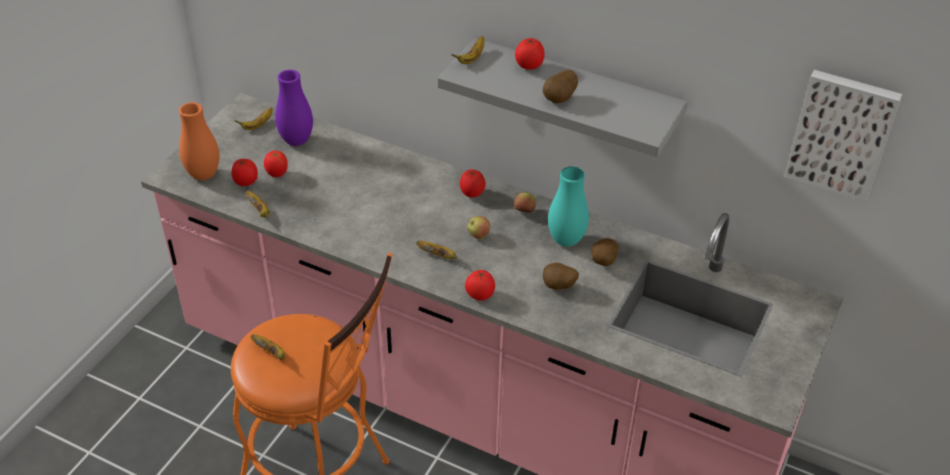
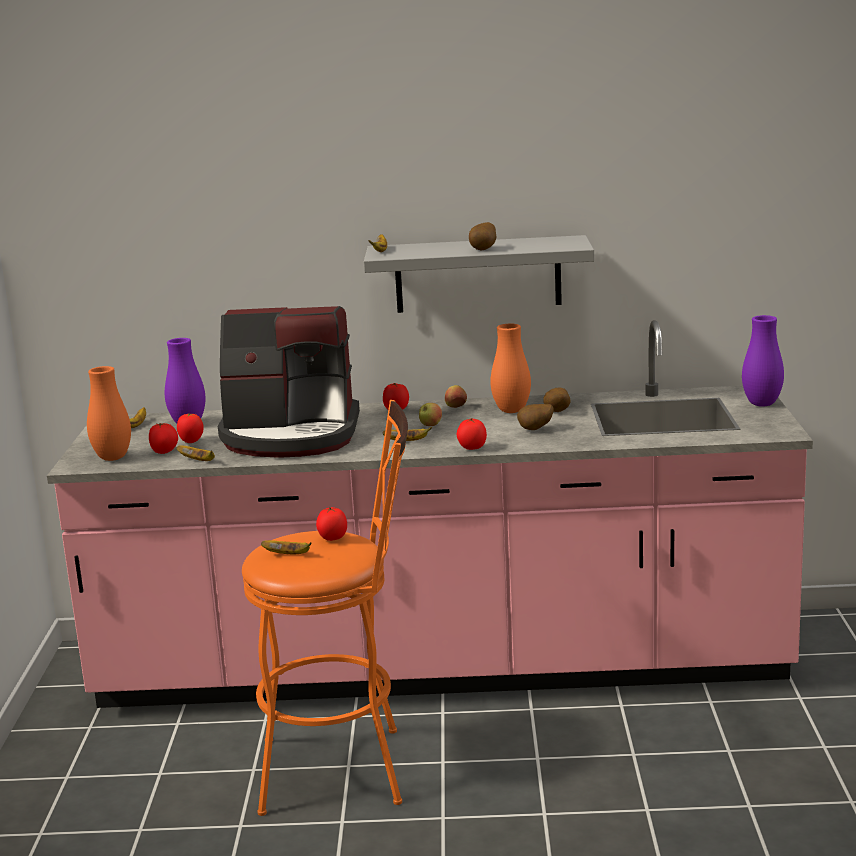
camera: 25 degrees left, 25 degrees down
tomato [515,38,545,70] -> tomato moved to [316,507,347,541]
turquoise vase [548,166,589,247] -> orange vase [490,324,531,413]
picture [784,70,902,203] -> none
none -> coffee machine [218,306,360,458]
none -> purple vase [742,315,784,407]

